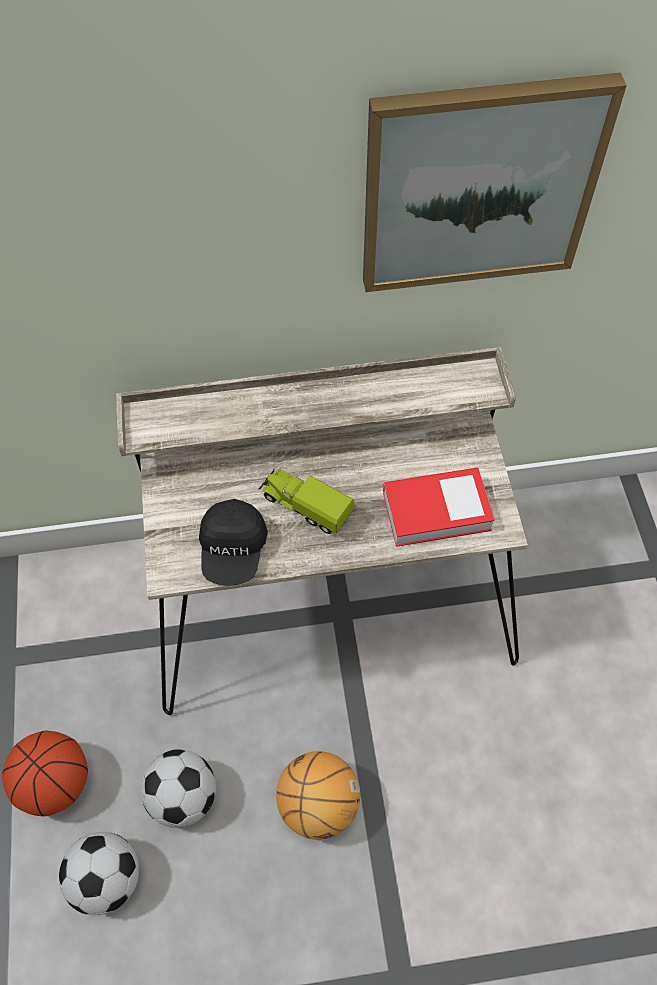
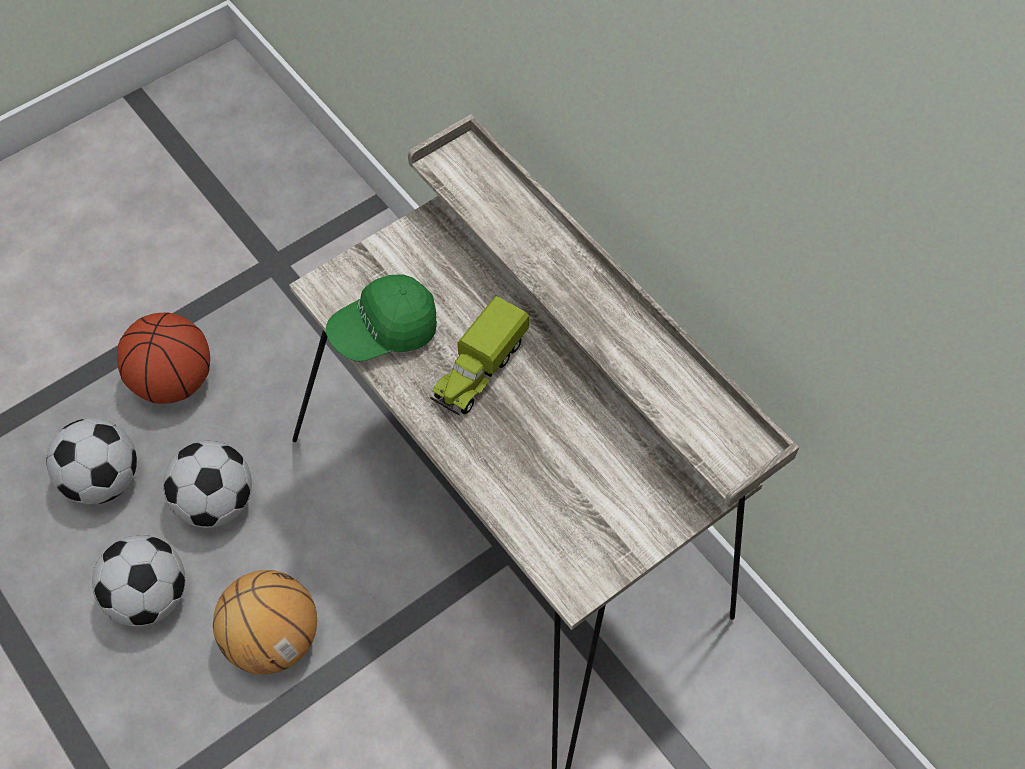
camera: 60 degrees right, 0 degrees up
black cap [199,499,268,585] -> green cap [326,274,437,362]
toy truck [259,469,354,534] -> toy truck turned 150 degrees counterclockwise [430,296,529,416]
picture [363,73,627,292] -> none
book [383,467,495,547] -> none
none -> football [92,535,185,627]

